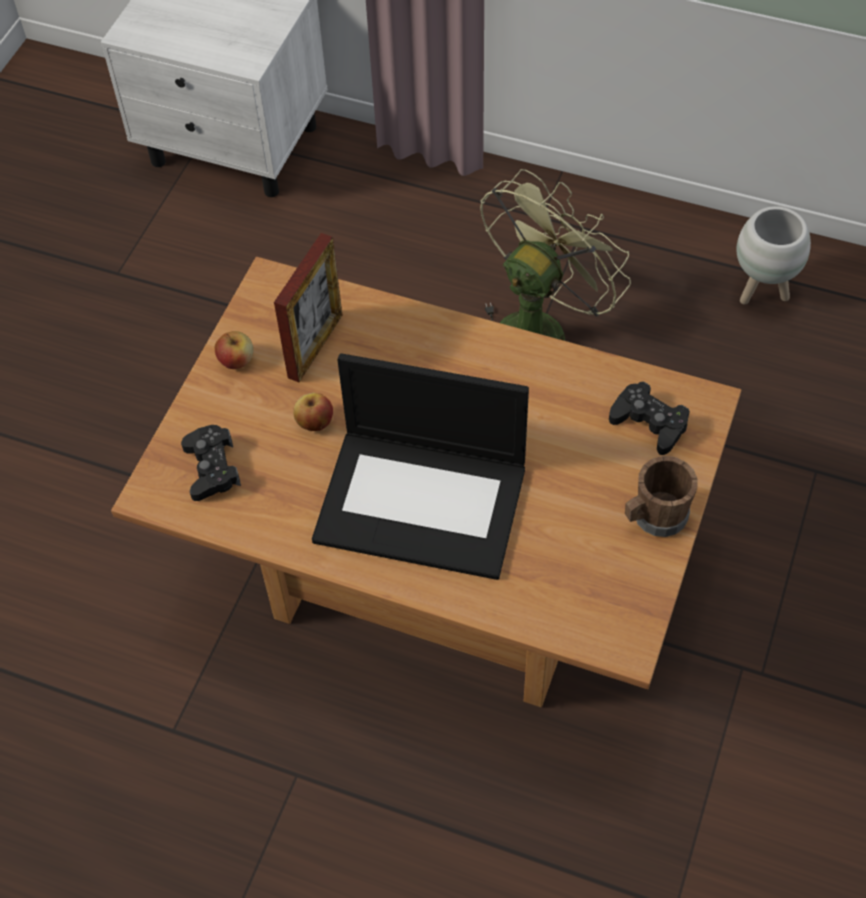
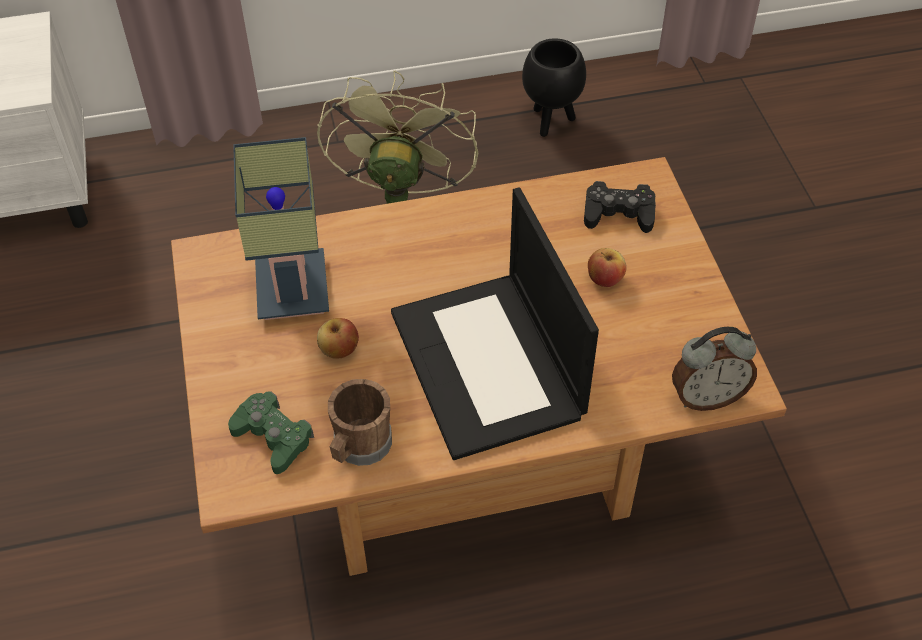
camera: 35 degrees left, 5 degrees down
black game controller [181,425,241,501] -> green game controller [228,391,314,474]
apple [215,331,254,369] -> apple moved to [588,248,627,287]
picture frame [274,233,342,382] -> table lamp [233,137,329,320]
laptop [312,353,529,580] -> laptop turned 90 degrees clockwise [391,187,599,460]
brown mug [625,456,698,537] -> brown mug moved to [328,379,392,466]
white planter [737,206,811,305] -> black planter [522,38,586,137]
none -> alarm clock [672,327,757,411]

